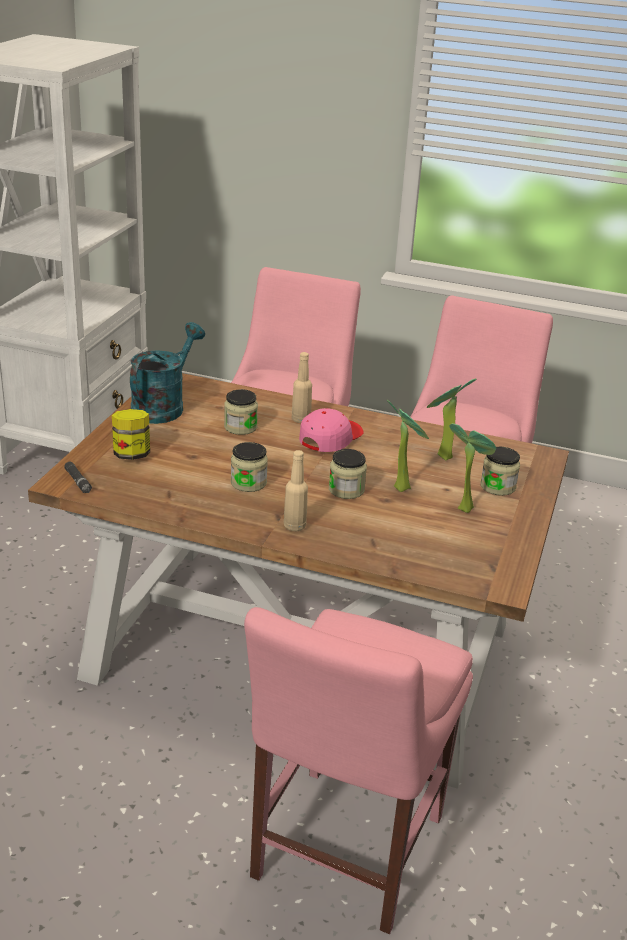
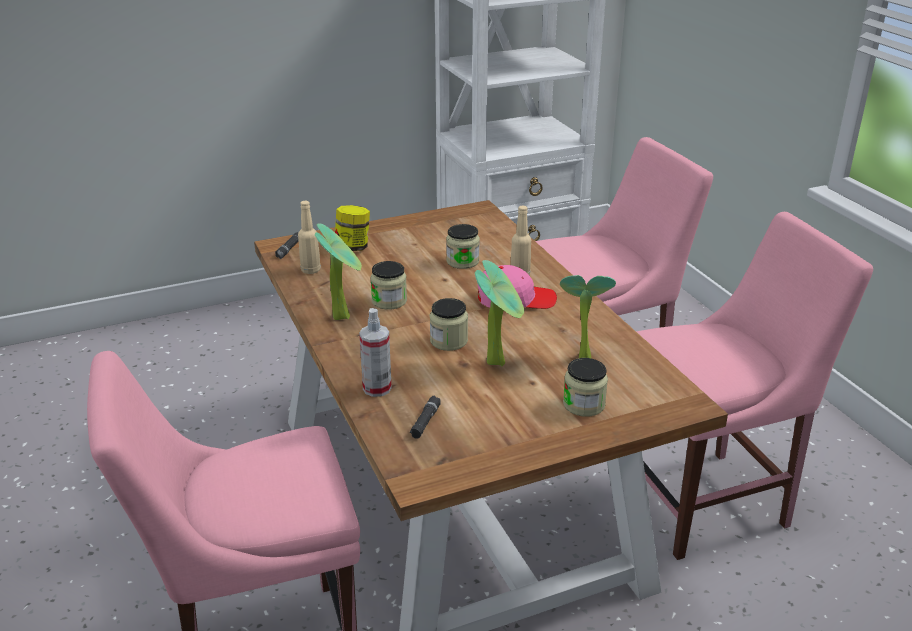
camera: 50 degrees right, 0 degrees up
turquoise watering can [130,322,205,424] -> none
beige bottle [284,450,308,531] -> beige bottle moved to [298,201,321,274]
potted plant [449,423,496,513] -> potted plant moved to [315,223,362,320]
none -> spray bottle [359,308,392,397]
none -> black flashlight [410,396,441,439]

